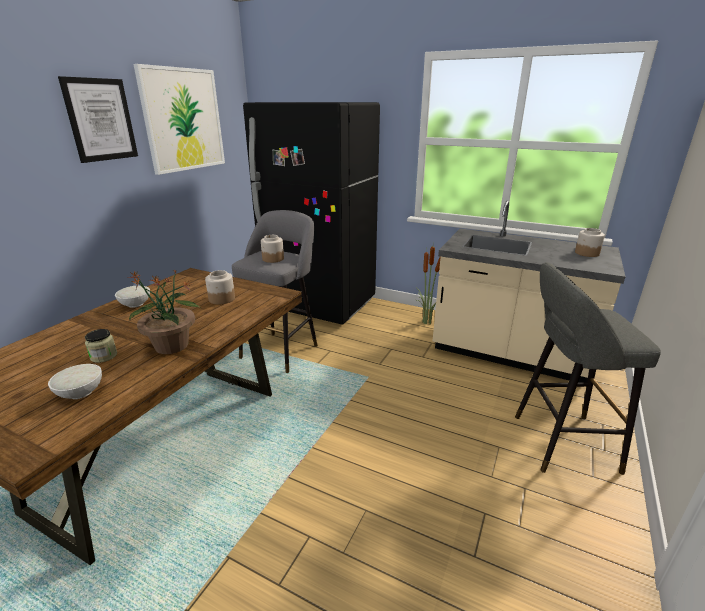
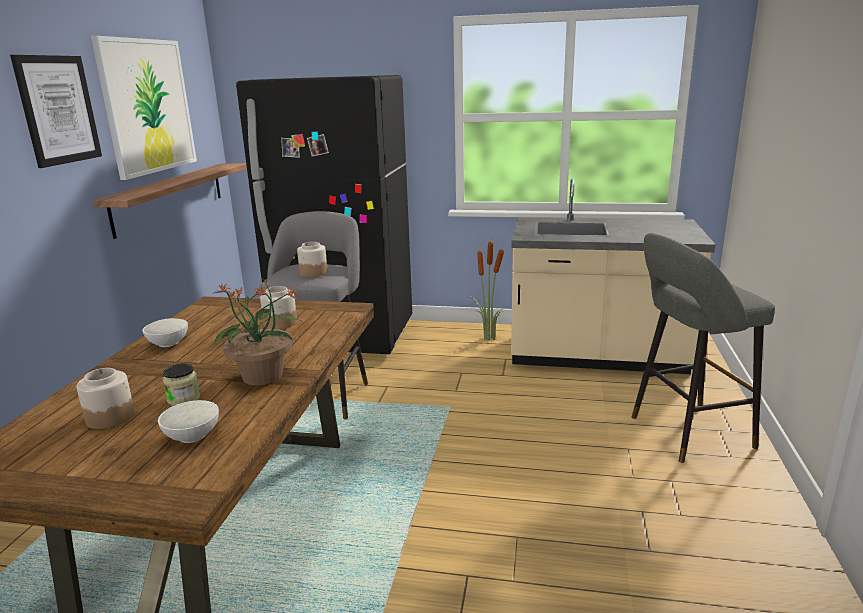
camera: 15 degrees left, 5 degrees down
jar [575,228,605,257] -> jar moved to [76,368,135,429]
none -> shelf [93,163,247,239]

